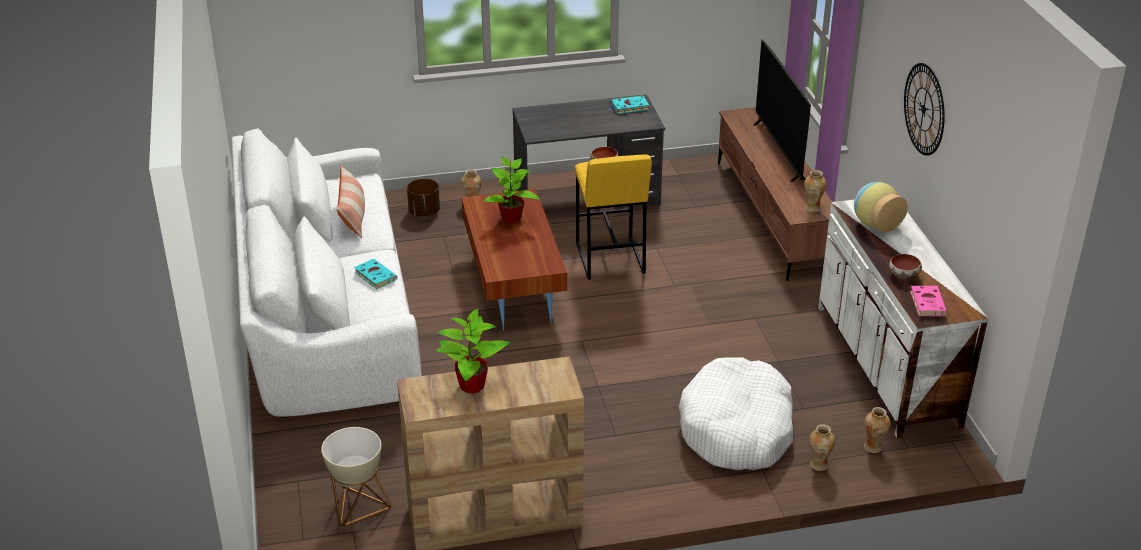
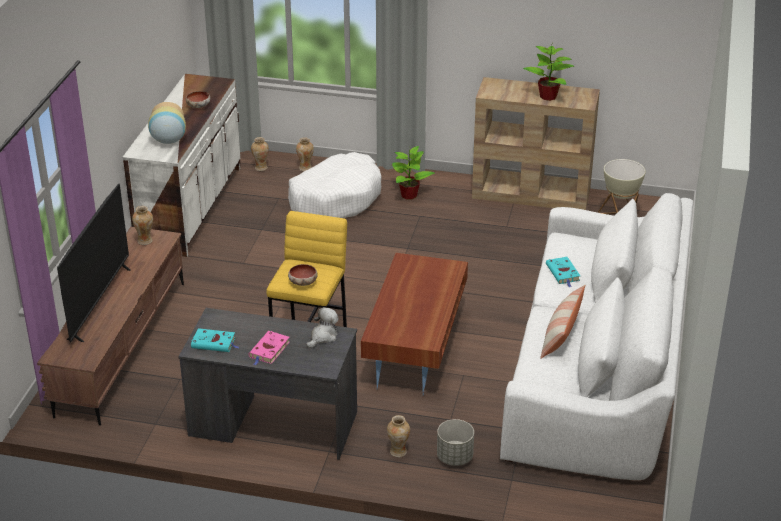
camera: 155 degrees left, 0 degrees up
brown planter [407,179,440,217] -> grey planter [437,419,474,466]
potted plant [484,157,540,223] -> potted plant moved to [392,146,435,200]
wall clock [904,63,945,156] -> none
pink book [910,286,947,317] -> pink book moved to [249,331,290,365]
none -> plush toy [306,307,338,348]

